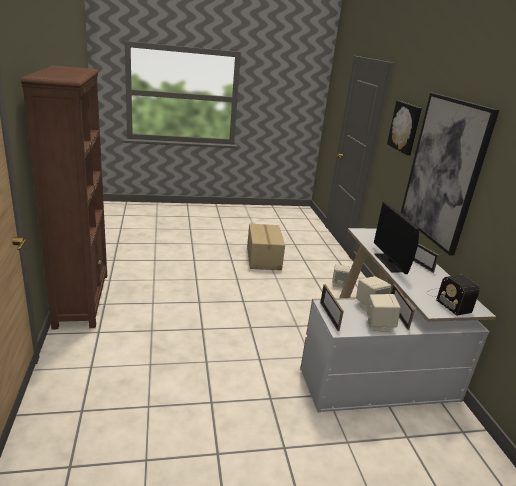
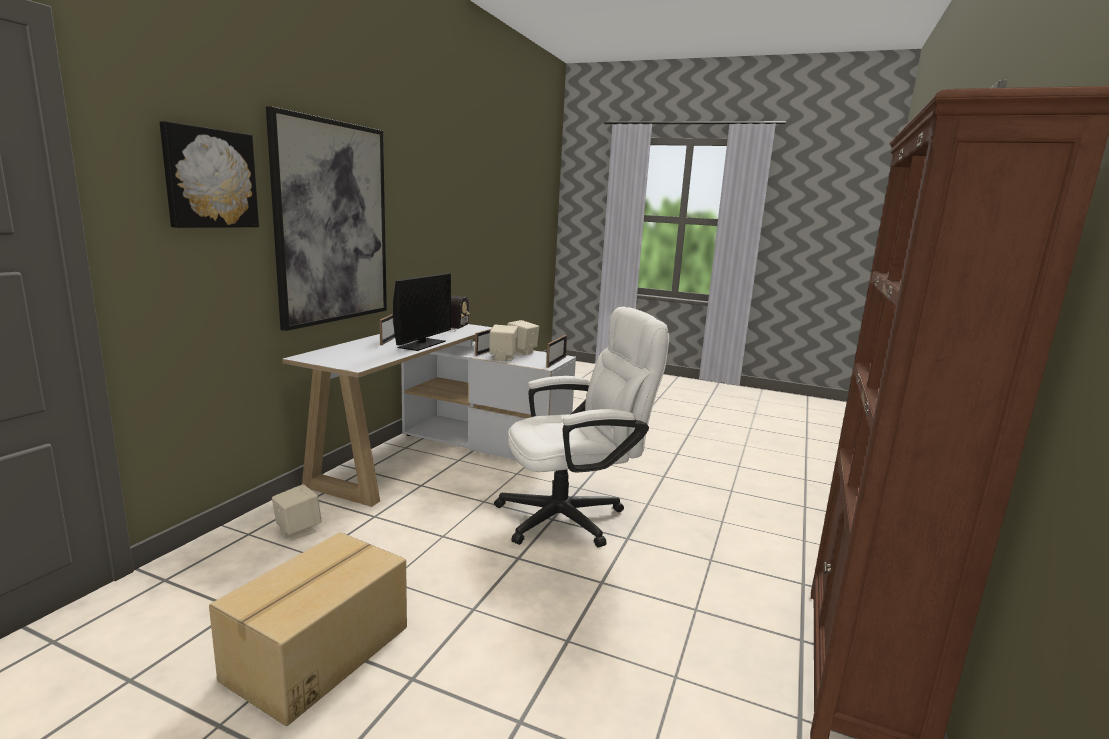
camera: 145 degrees left, 10 degrees down
none -> white office chair [494,307,669,548]

